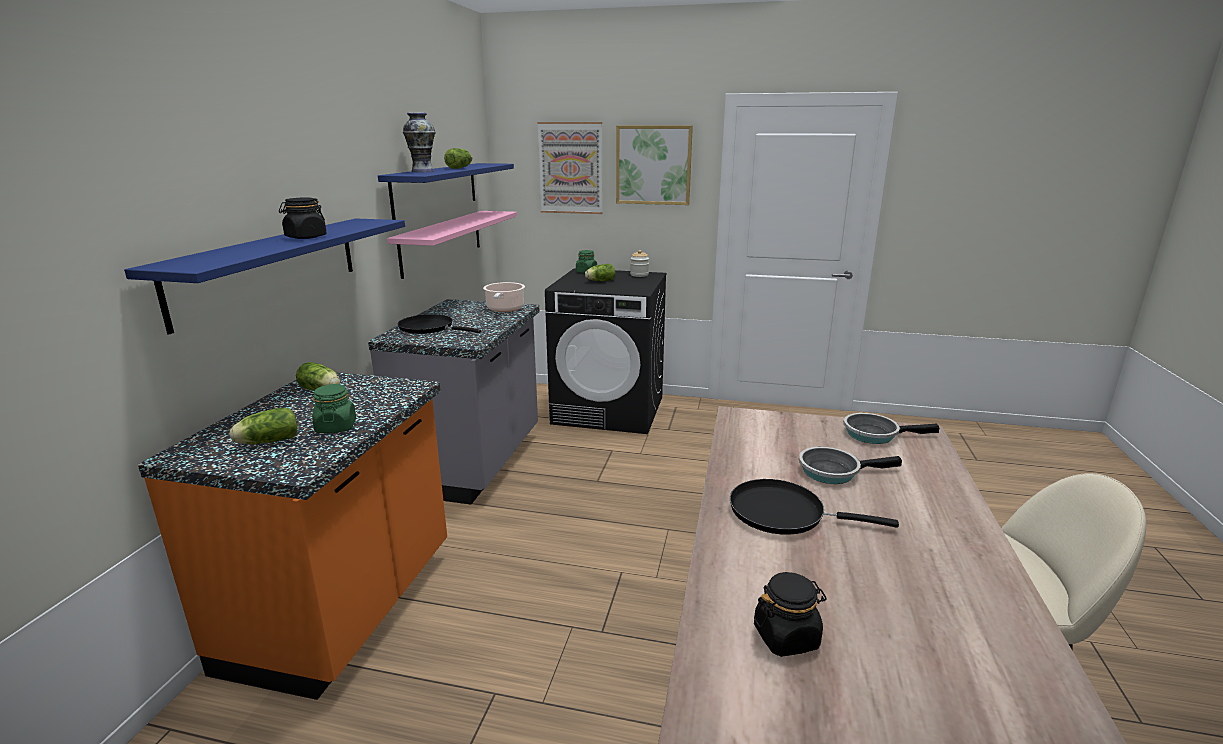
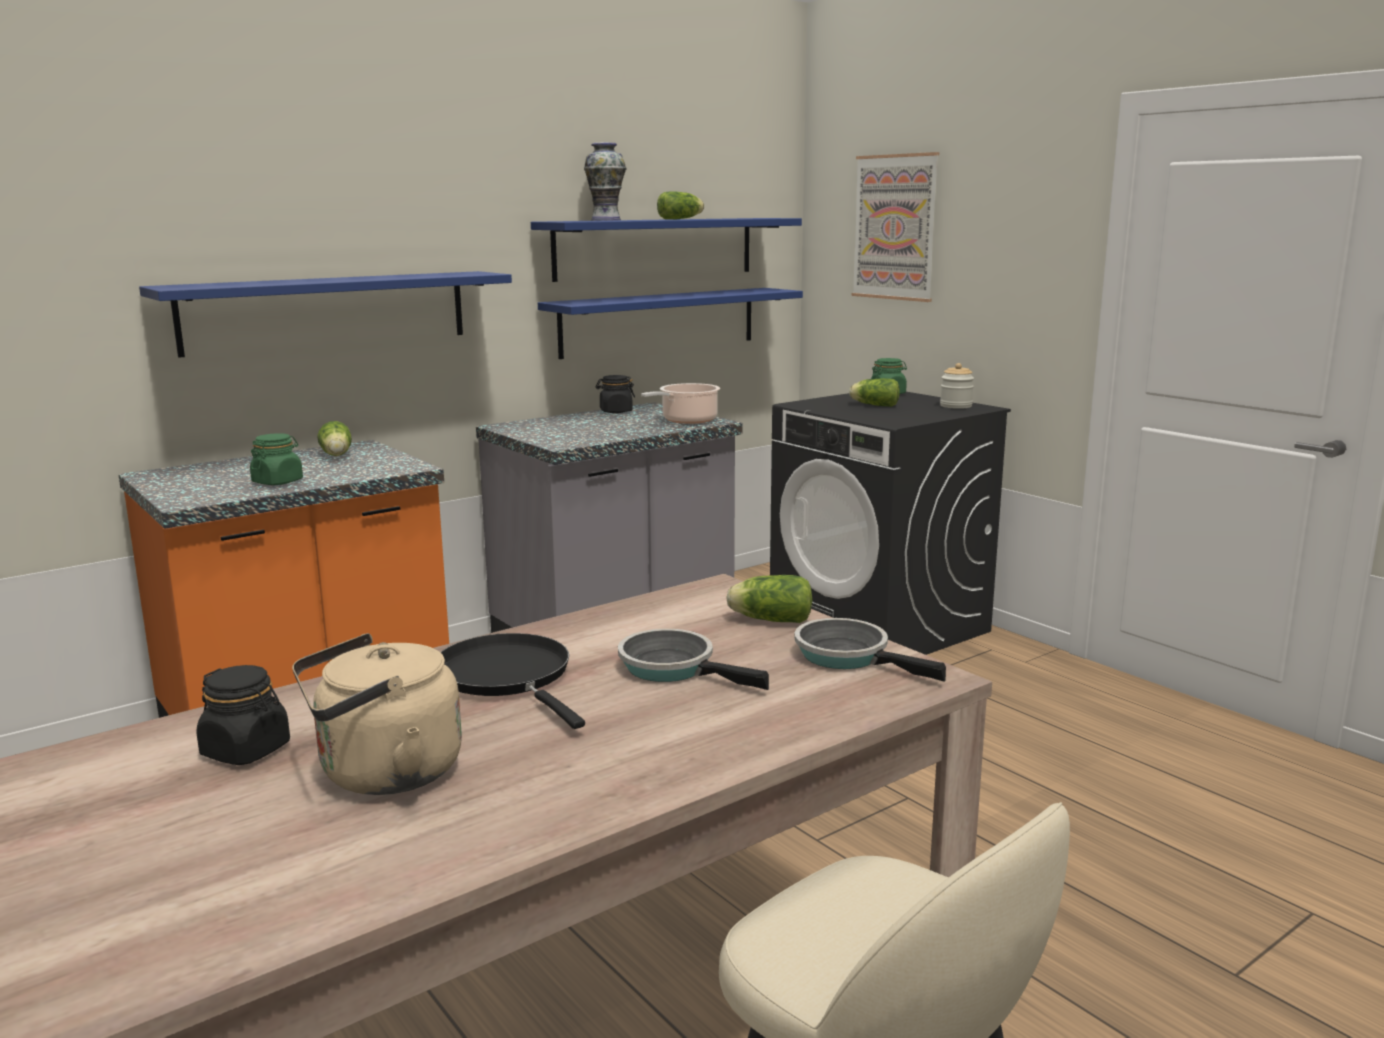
camera: 40 degrees right, 5 degrees down
lettuce [229,407,298,444] -> lettuce moved to [726,575,812,623]
black jar [279,198,327,239] -> black jar moved to [595,375,635,413]
pink shelf [387,211,517,279] -> blue shelf [538,288,803,359]
black frying pan [398,314,481,334] -> none
picture [616,126,693,205] -> none
none -> beige kettle [292,633,462,795]

